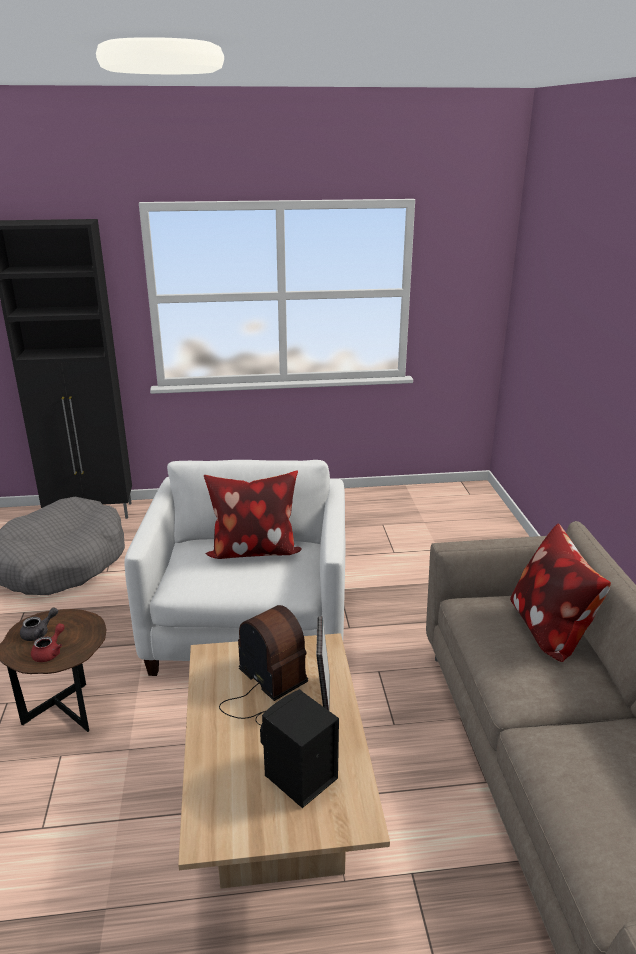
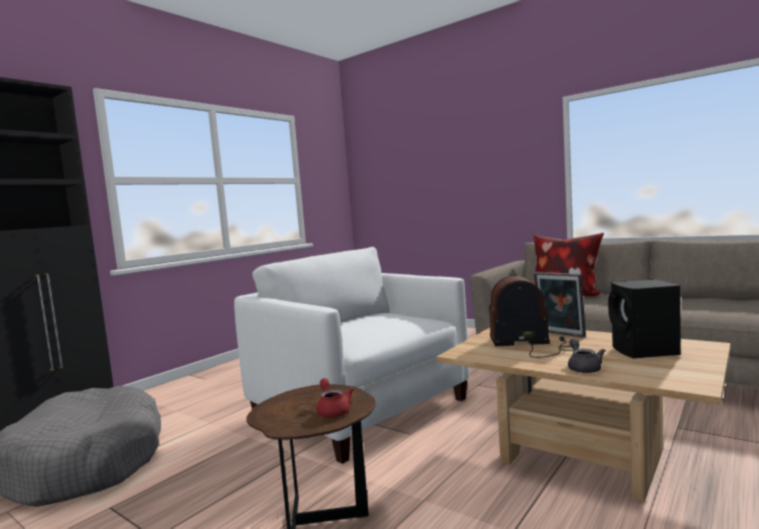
camera: 45 degrees left, 20 degrees down
grey teapot [20,608,58,641] -> grey teapot moved to [568,338,605,373]
pillow [204,471,302,559] -> none

